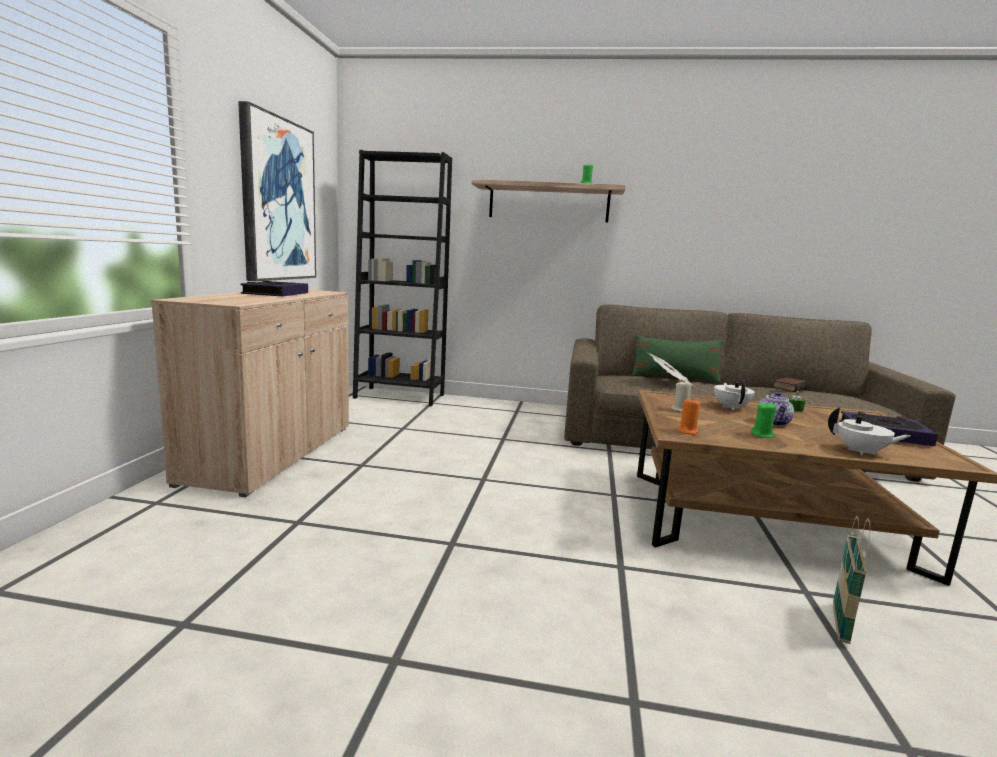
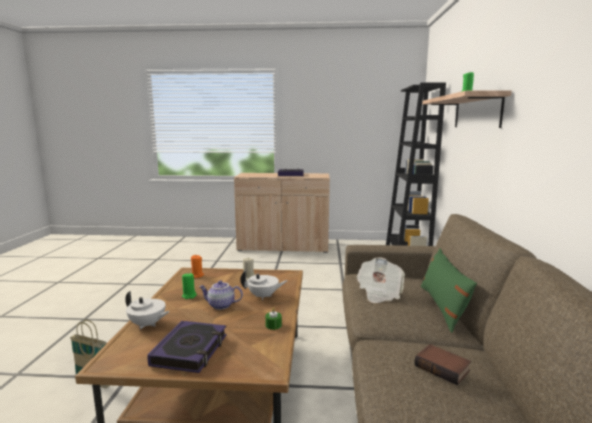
camera: 85 degrees right, 0 degrees up
picture [238,101,316,281] -> none
white teapot [828,408,911,456] -> white teapot turned 90 degrees counterclockwise [125,291,169,329]

